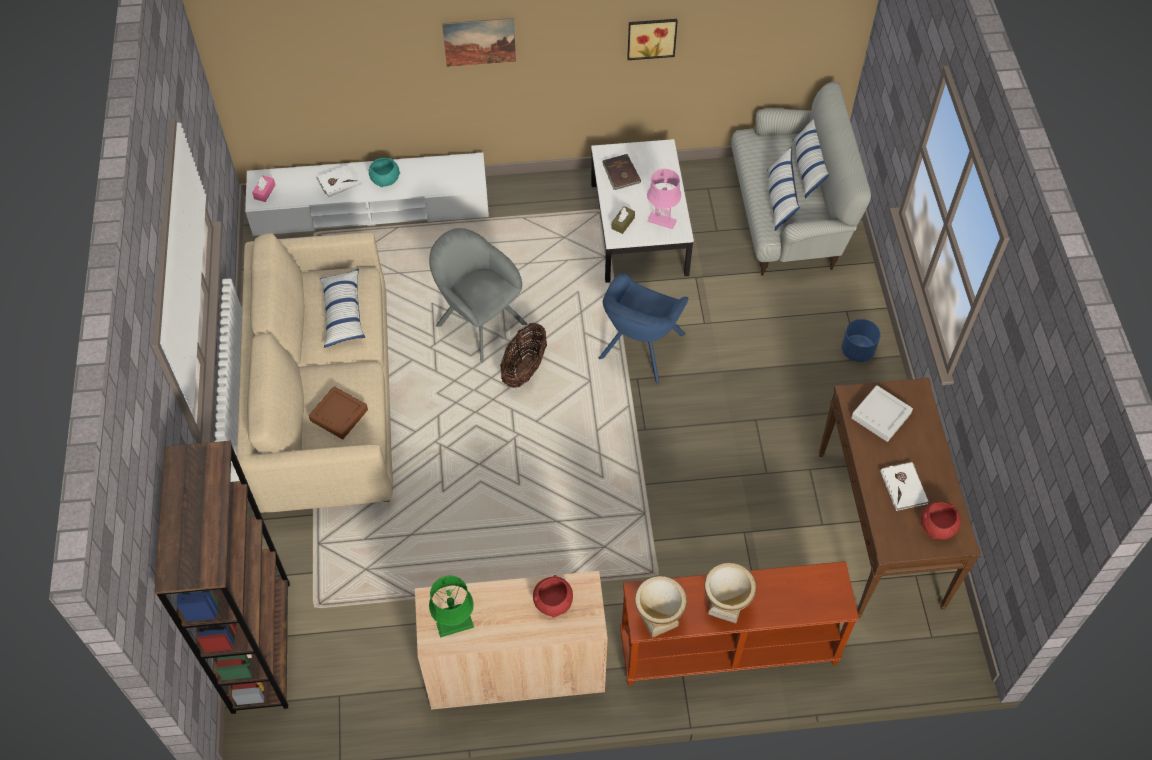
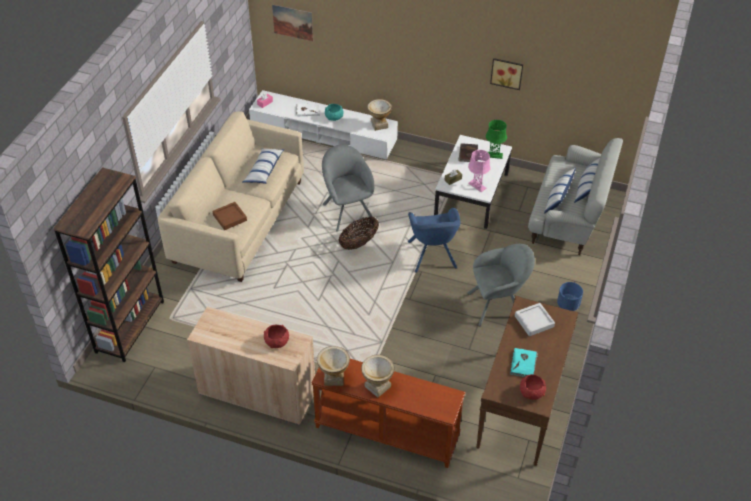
camera: 25 degrees right, 10 degrees down
green table lamp [429,575,474,638] -> green table lamp moved to [486,120,507,159]
picture [442,18,516,67] -> picture moved to [272,4,313,42]
blue armchair [599,273,688,383] -> blue armchair turned 60 degrees counterclockwise [408,208,461,273]
white book [880,462,929,511] -> turquoise book [511,348,538,377]
none -> vase [367,99,392,131]
none -> grey armchair [467,244,535,326]

